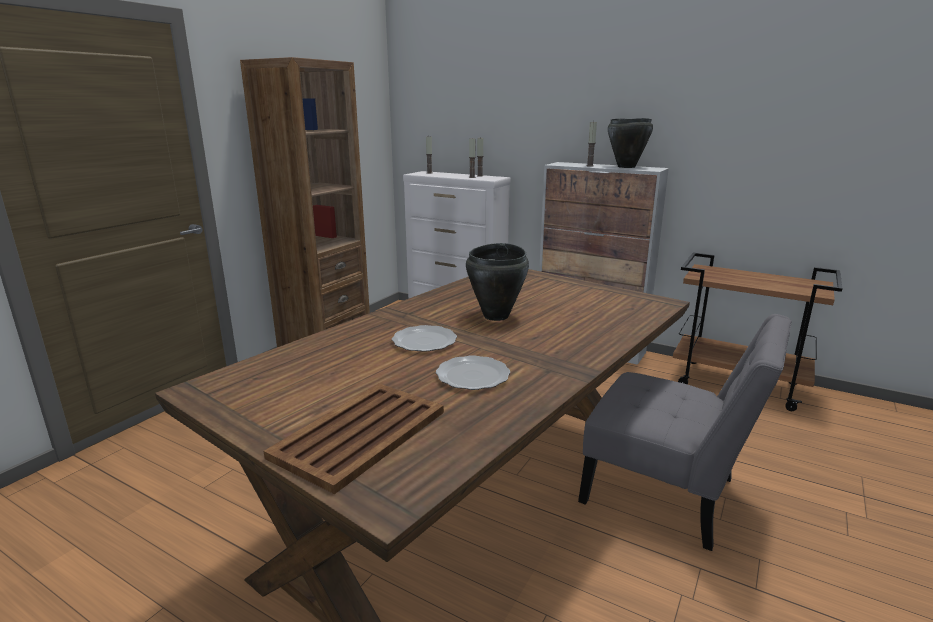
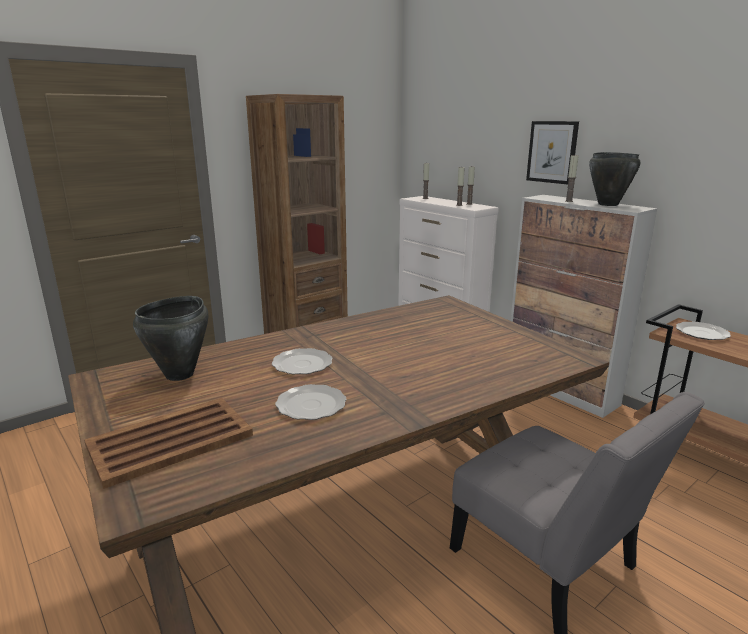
camera: 20 degrees right, 0 degrees up
black cooking pot [466,243,529,321] -> black cooking pot moved to [133,296,209,381]
none -> picture [526,121,579,184]
none -> plate [676,322,731,340]

